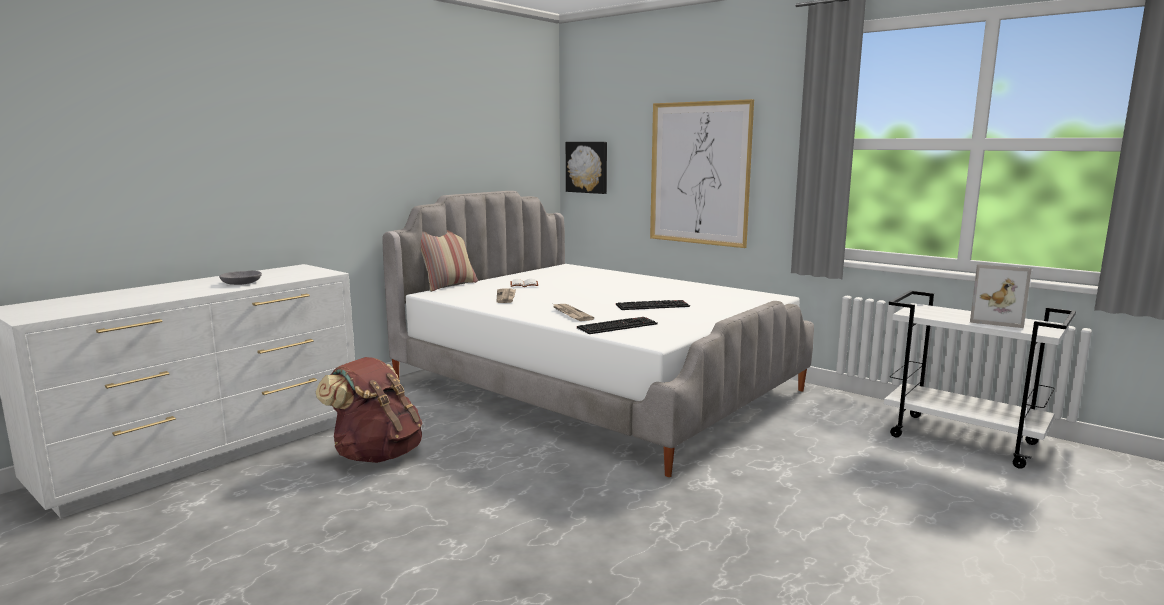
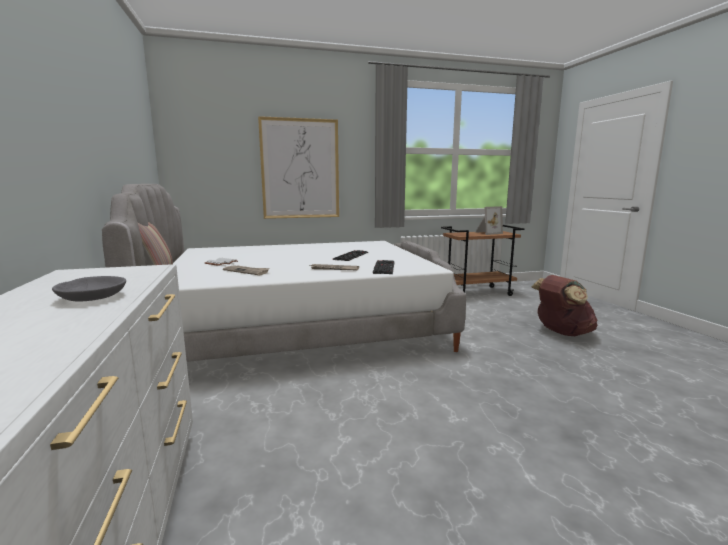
camera: 55 degrees left, 0 degrees up
brown backpack [316,357,423,463] -> brown backpack moved to [532,275,597,336]
picture [566,142,607,194] -> none
white cart [884,290,1076,469] -> brown cart [441,225,524,296]

